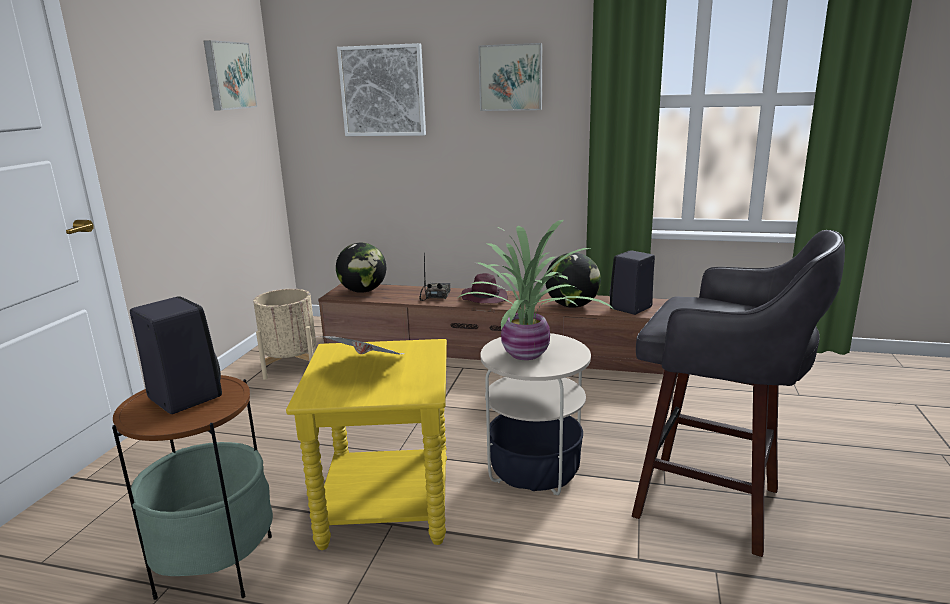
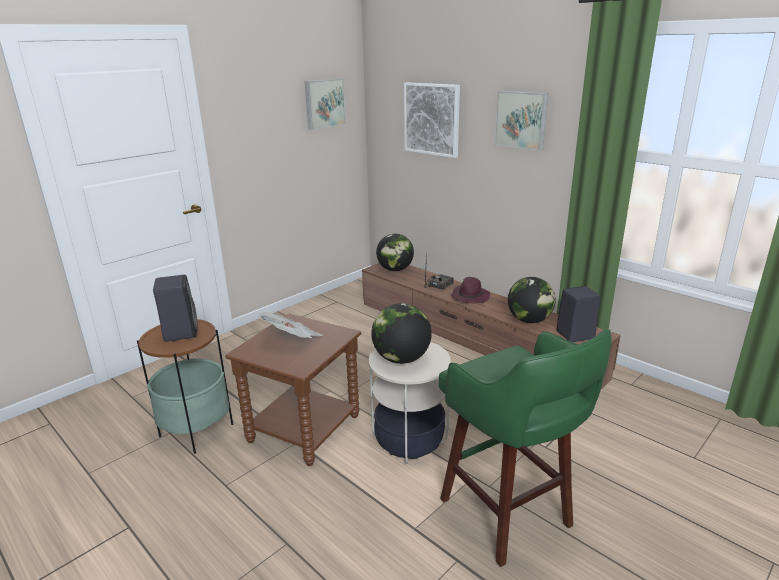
camera: 30 degrees right, 5 degrees up
beige planter [253,289,317,380] -> none
yellow side table [286,339,447,550] -> brown side table [226,314,361,466]
potted plant [455,220,615,360] -> globe [371,303,432,364]
grey stool [632,230,845,557] -> green stool [439,329,612,567]

